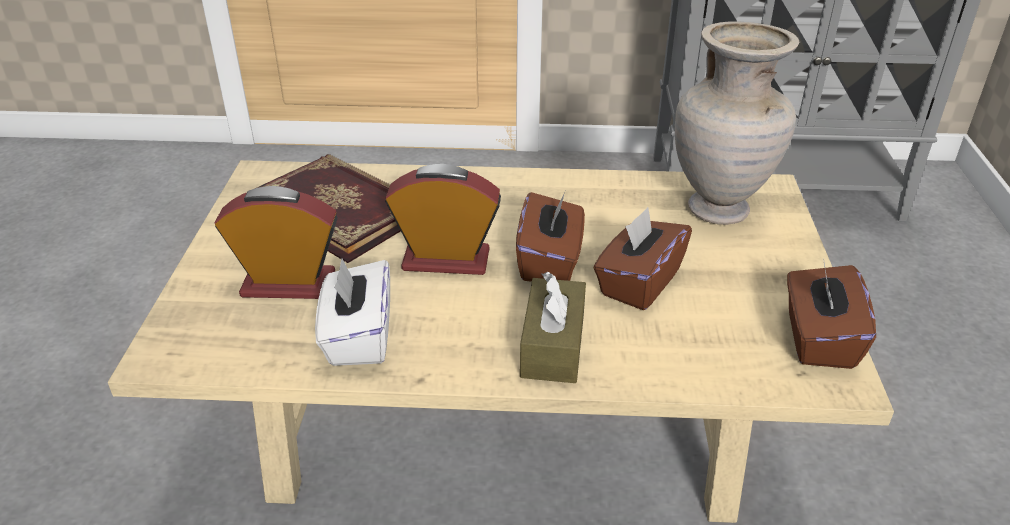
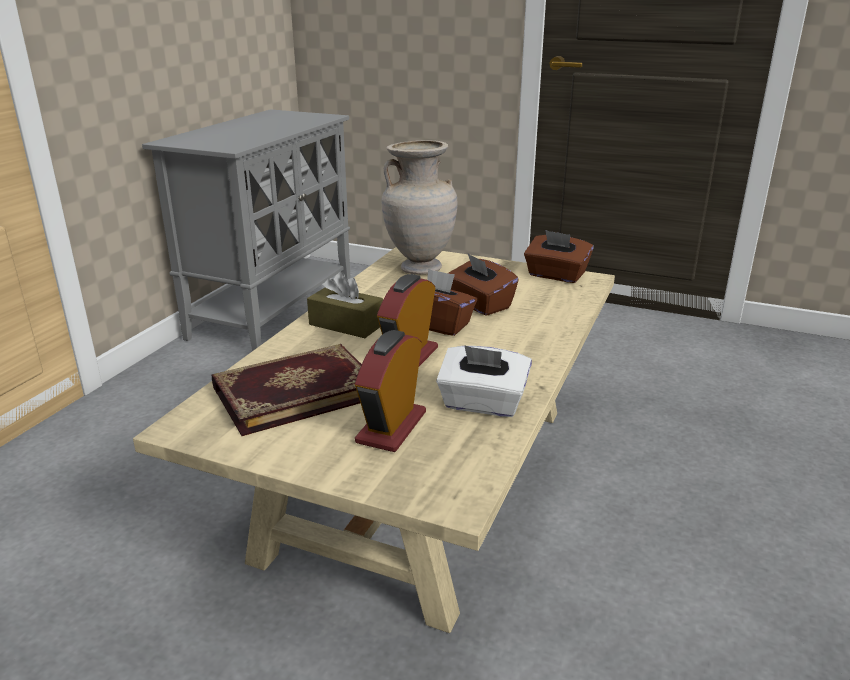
camera: 70 degrees left, 10 degrees down
brown tissue box [520,272,586,383] -> brown tissue box moved to [307,272,383,338]

